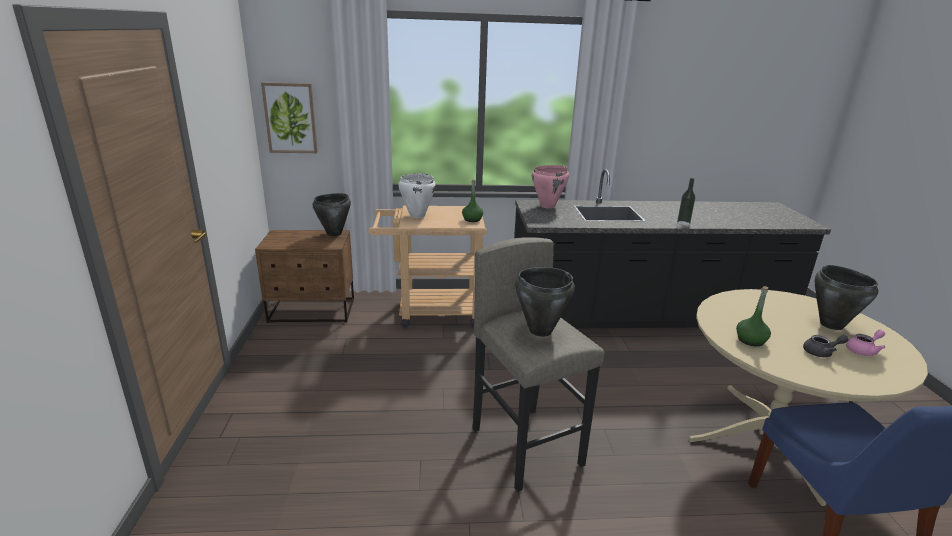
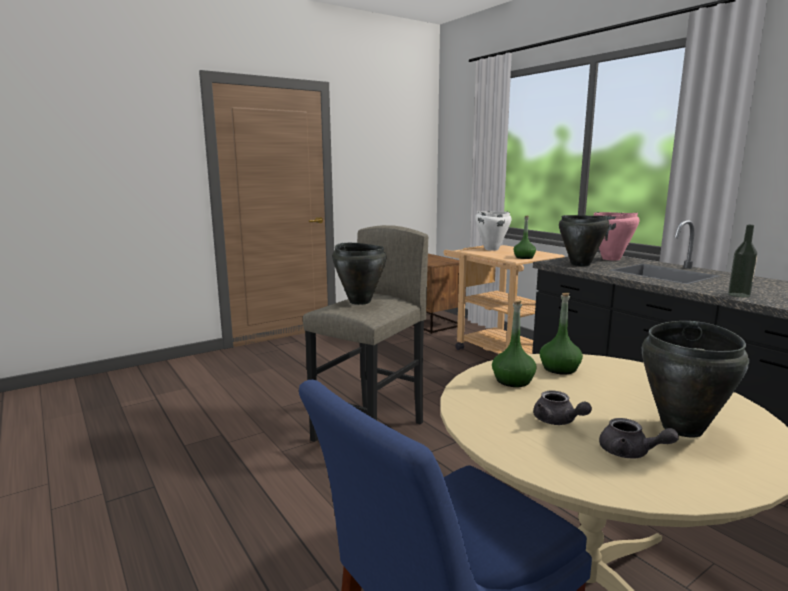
camera: 60 degrees right, 10 degrees down
picture [261,82,318,153] -> none
black cooking pot [312,193,351,236] -> black cooking pot moved to [559,215,609,266]
pink teapot [846,330,886,356] -> grey teapot [599,418,679,459]
none -> green bottle [540,292,583,375]

